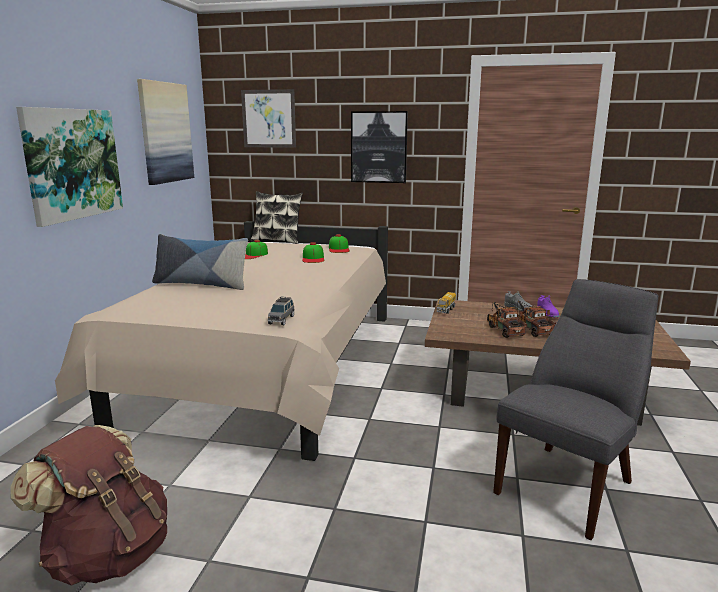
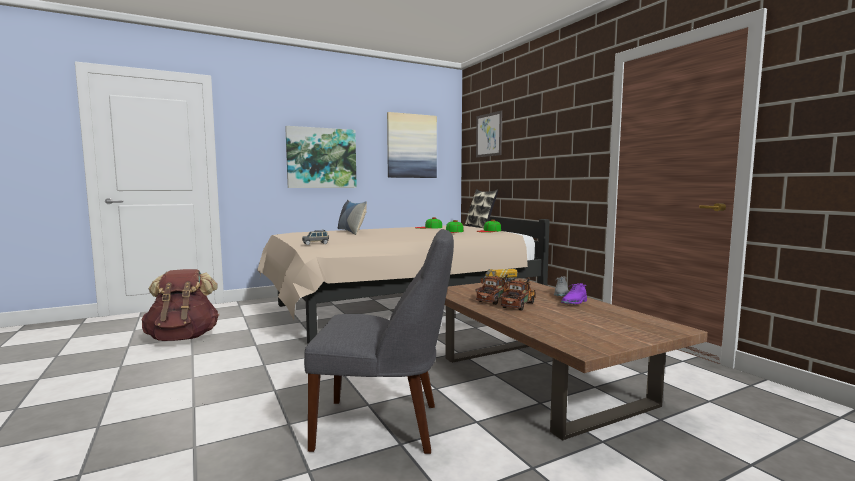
camera: 50 degrees right, 10 degrees down
picture [351,111,408,183] -> none

